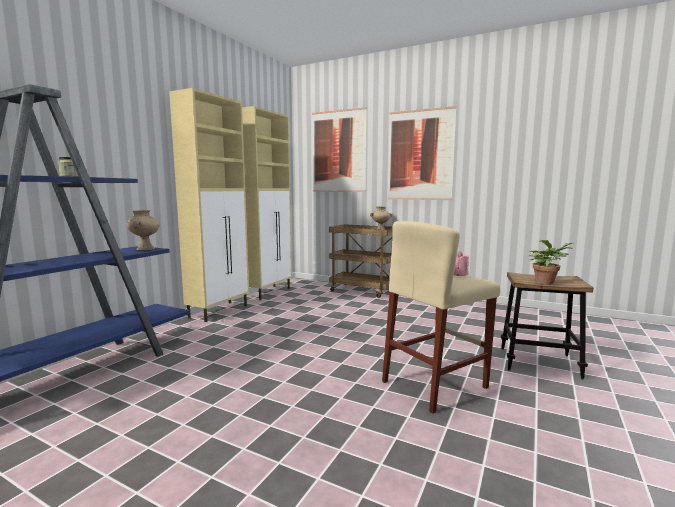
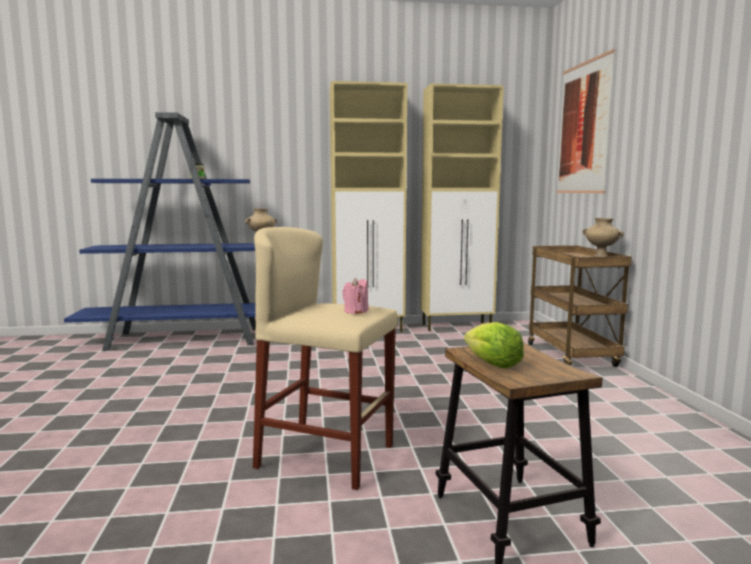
camera: 55 degrees right, 0 degrees up
picture [388,106,456,200] -> none
potted plant [529,240,574,285] -> lettuce [464,322,524,368]

